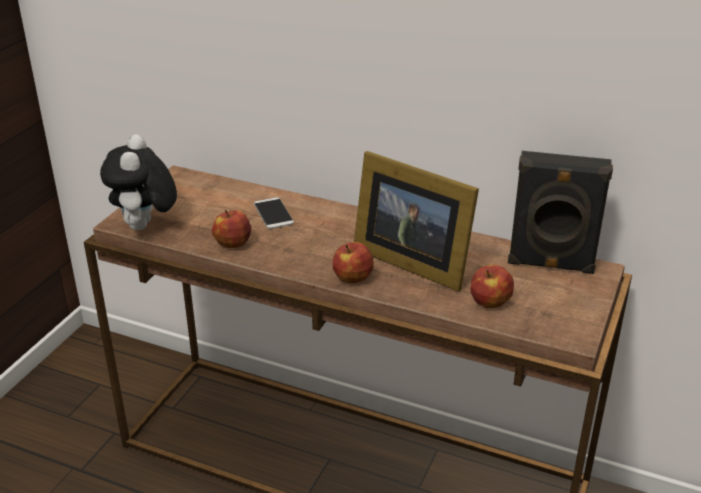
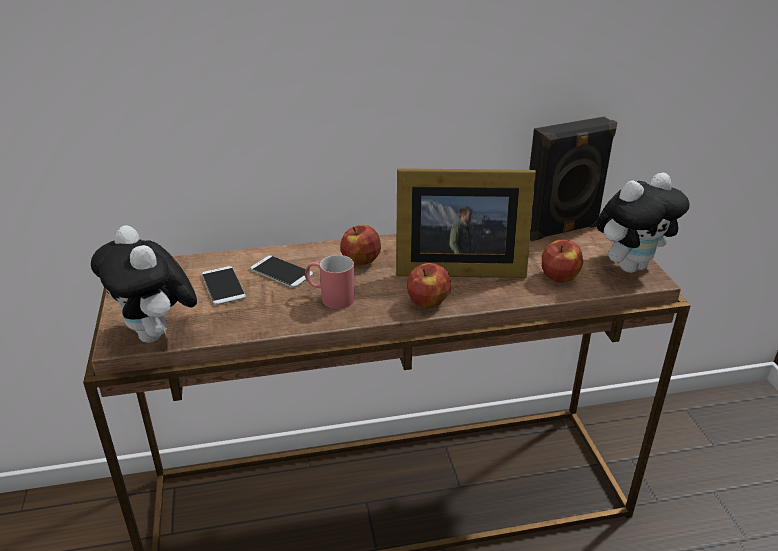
camera: 35 degrees left, 0 degrees up
apple [212,210,251,248] -> apple moved to [341,225,381,265]
none -> phone [202,266,246,305]
none -> red mug [305,255,355,309]
none -> plush toy [596,173,689,273]

